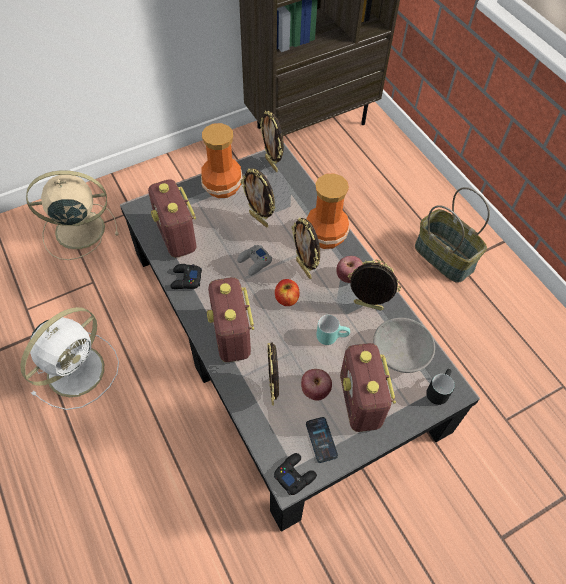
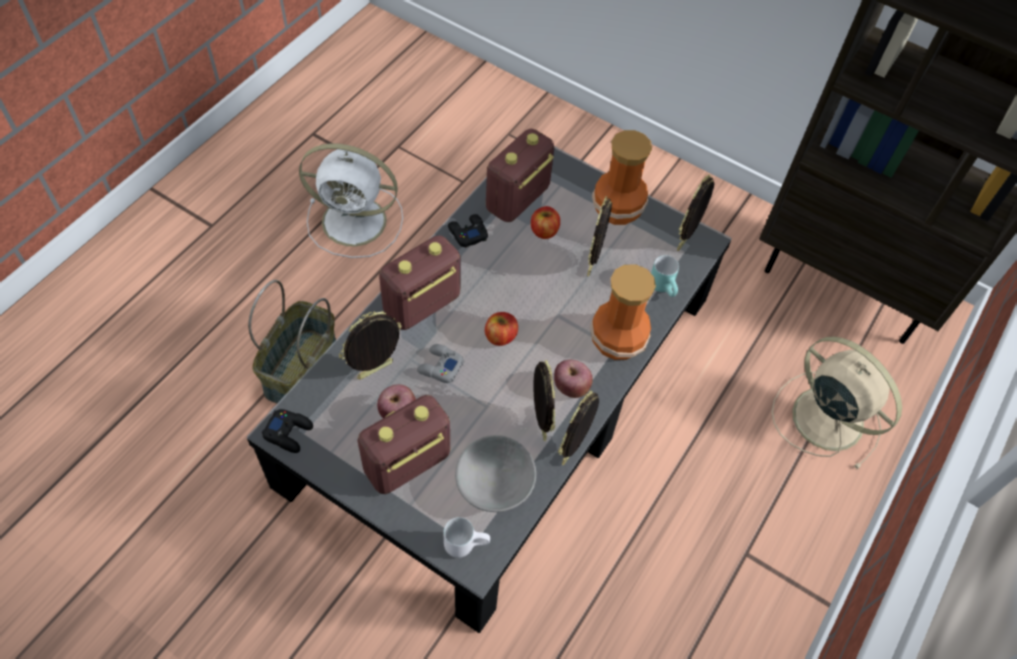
camera: 60 degrees right, 0 degrees up
beige fan [26,170,119,260] -> beige fan moved to [772,337,902,470]
grey game controller [237,245,272,276] -> grey game controller moved to [417,344,464,383]
picture frame [291,218,320,279] -> picture frame moved to [558,390,599,465]
phone [306,417,338,463] -> none
turquoise mug [316,315,350,345] -> turquoise mug moved to [651,255,679,297]
basket [415,187,490,283] -> basket moved to [248,280,336,403]
black mug [426,369,455,405] -> white mug [443,517,490,558]
none -> apple [531,206,560,239]

